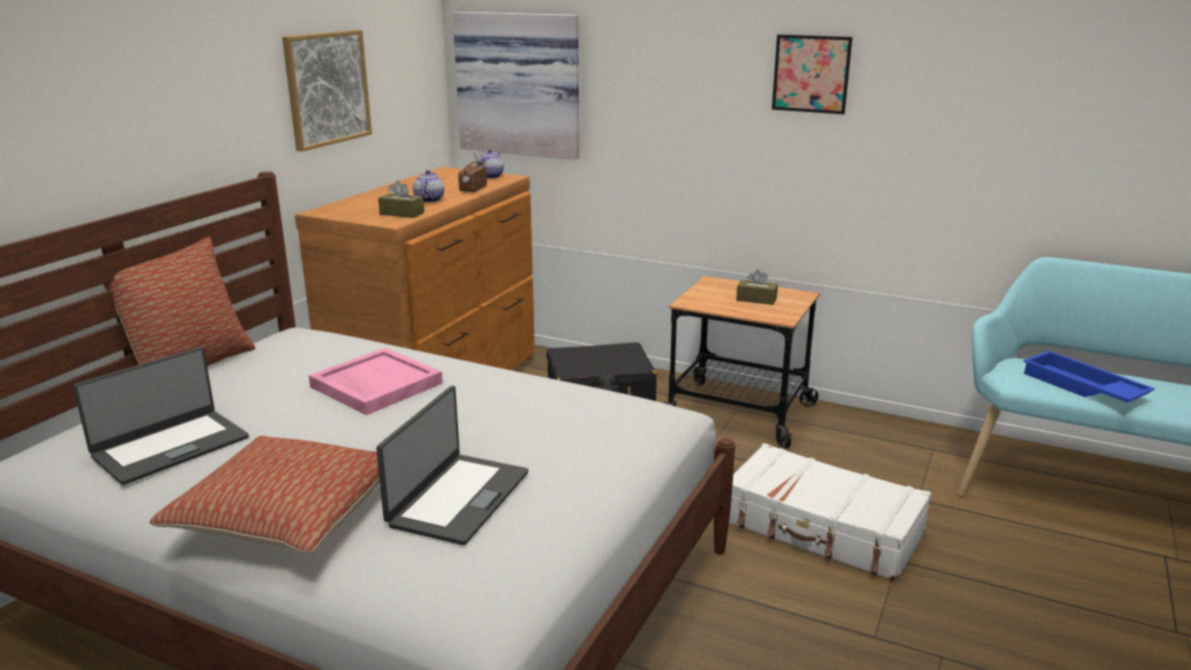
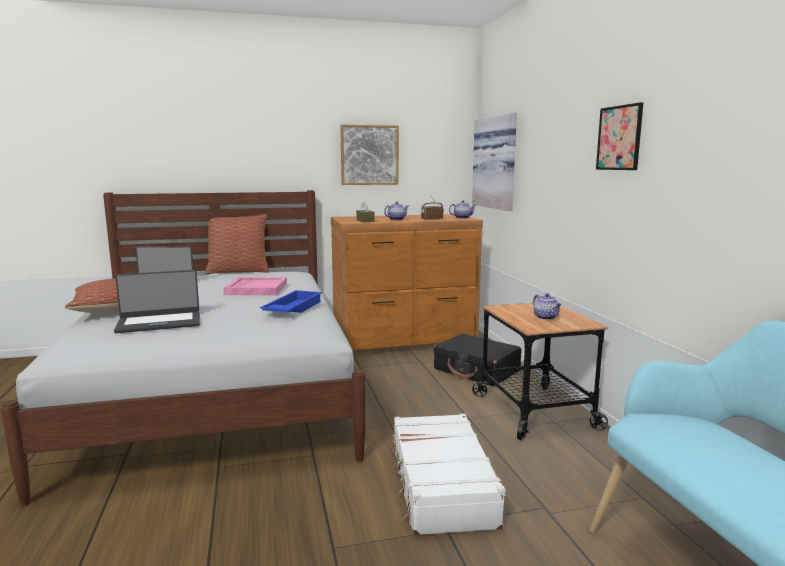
camera: 50 degrees right, 10 degrees down
brown tissue box [736,270,778,305] -> teapot [533,293,562,320]
blue tray [1023,351,1155,403] -> blue tray moved to [260,290,322,313]

